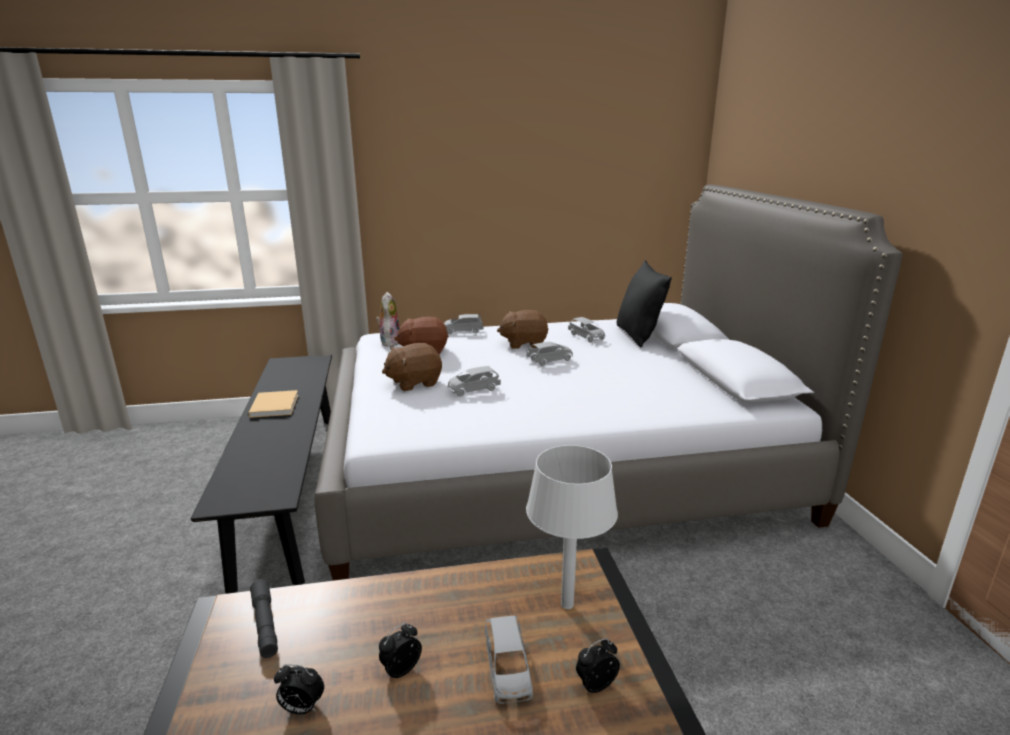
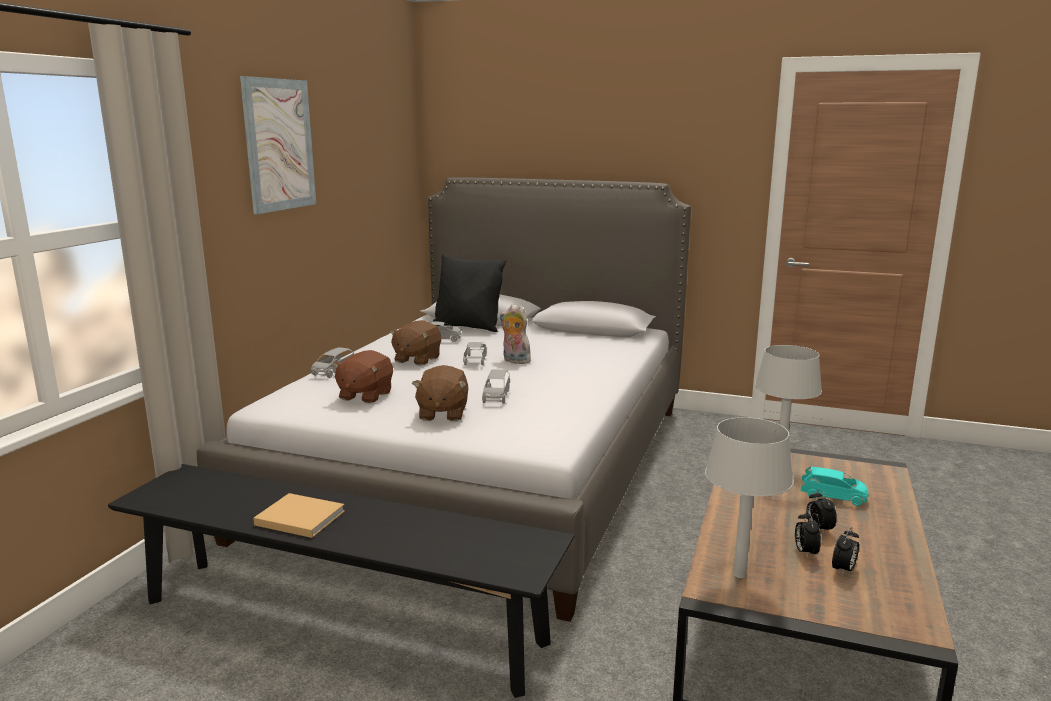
camera: 60 degrees left, 5 degrees down
grey flashlight [250,579,278,658] -> grey table lamp [705,417,793,578]
plush toy [376,292,400,347] -> plush toy moved to [500,305,531,364]
grey toy car [485,616,533,704] -> turquoise toy car [801,467,869,506]
alarm clock [576,638,620,693] -> alarm clock moved to [795,510,821,559]
none -> picture [240,76,316,214]

